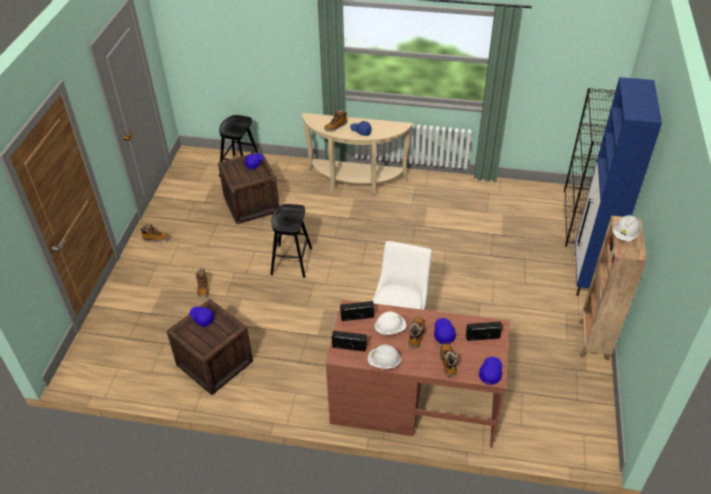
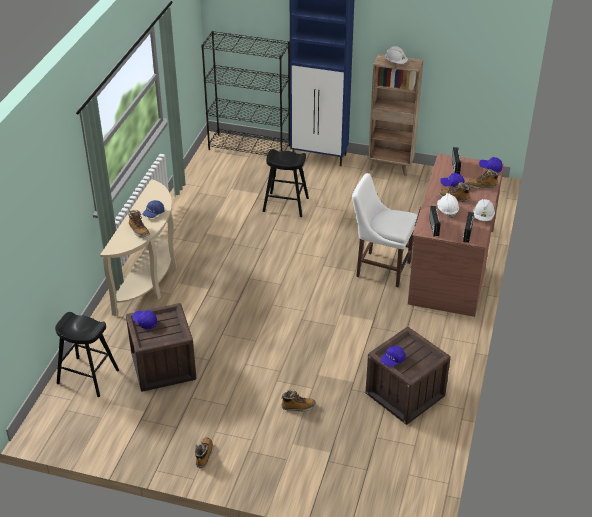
camera: 85 degrees left, 5 degrees down
black stool [270,204,312,278] -> black stool moved to [263,149,309,217]

